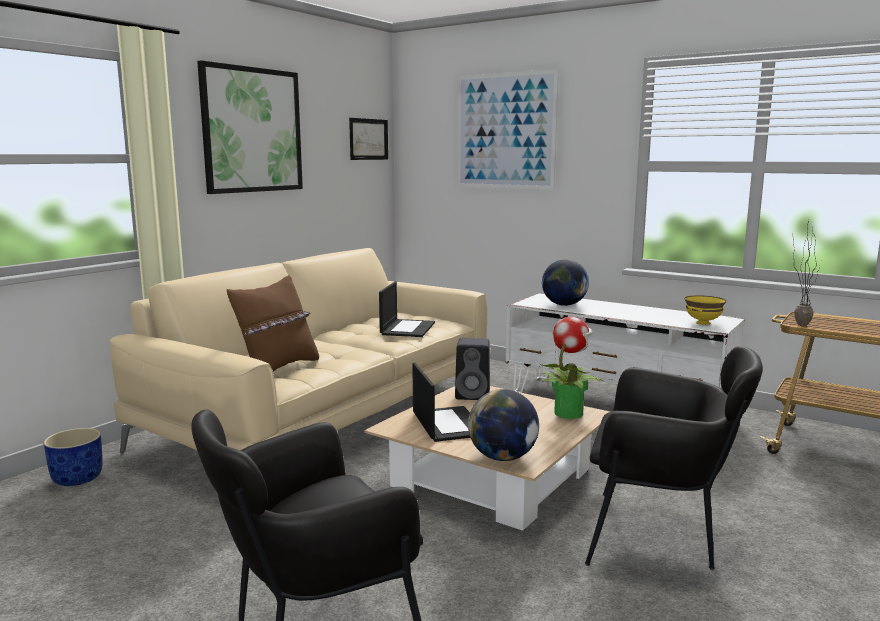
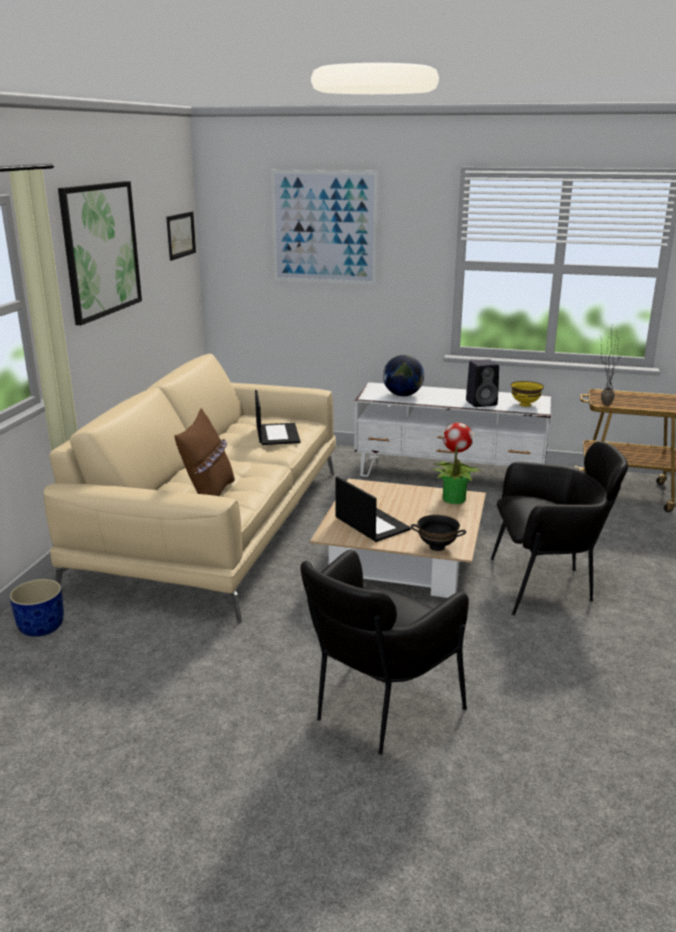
camera: 20 degrees left, 10 degrees up
black speaker [455,338,490,400] -> black speaker moved to [466,359,499,407]
globe [468,389,539,461] -> black bowl [411,515,466,551]

